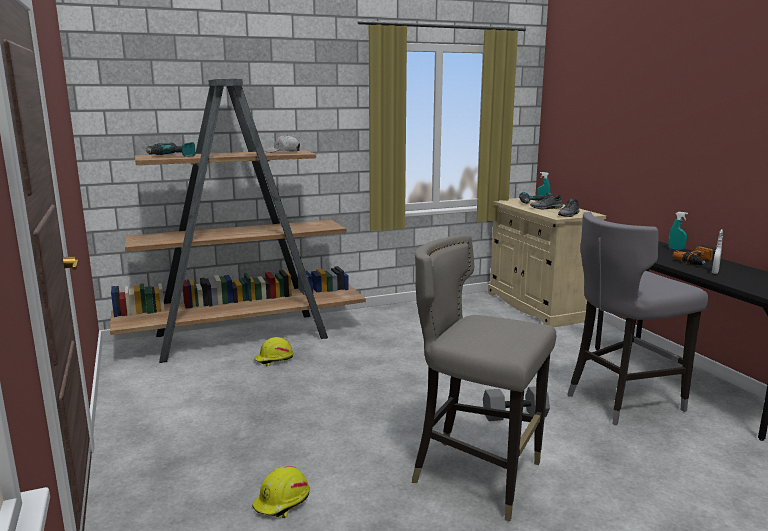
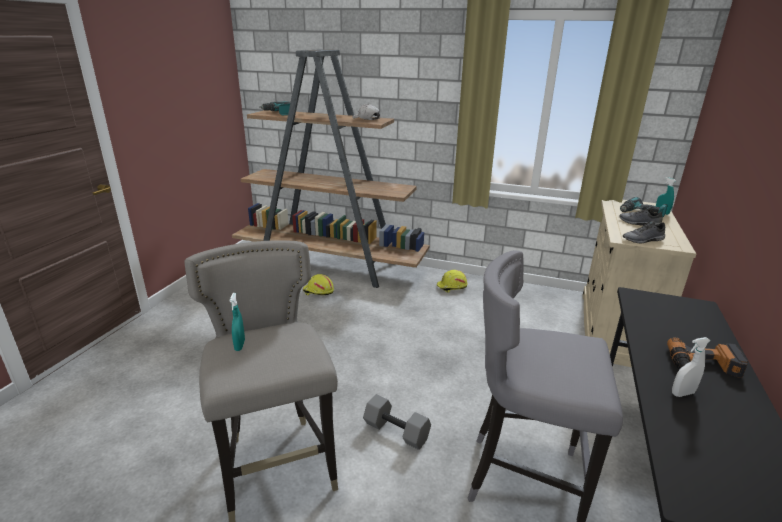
camera: 40 degrees right, 10 degrees up
yellow hard hat [252,466,310,518] -> yellow hard hat moved to [437,270,468,293]
turquoise spray bottle [669,212,688,250] -> turquoise spray bottle moved to [230,293,245,351]

